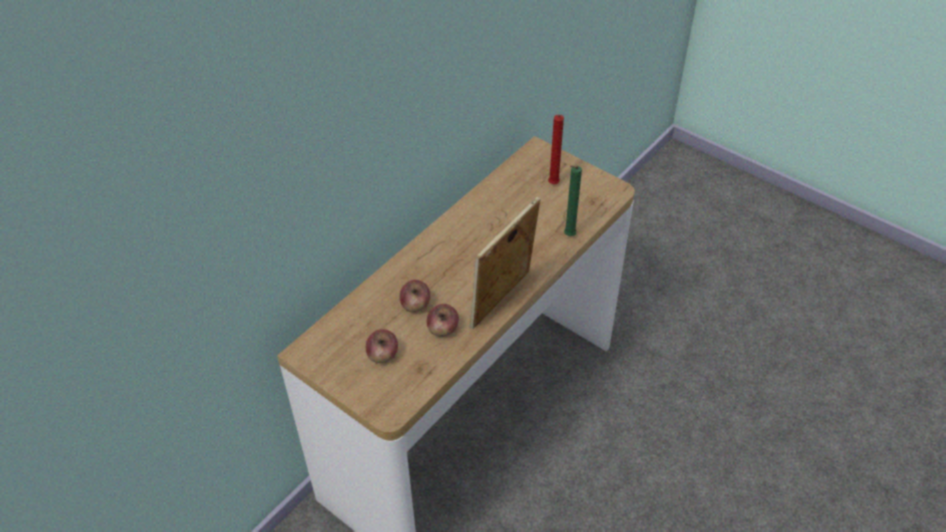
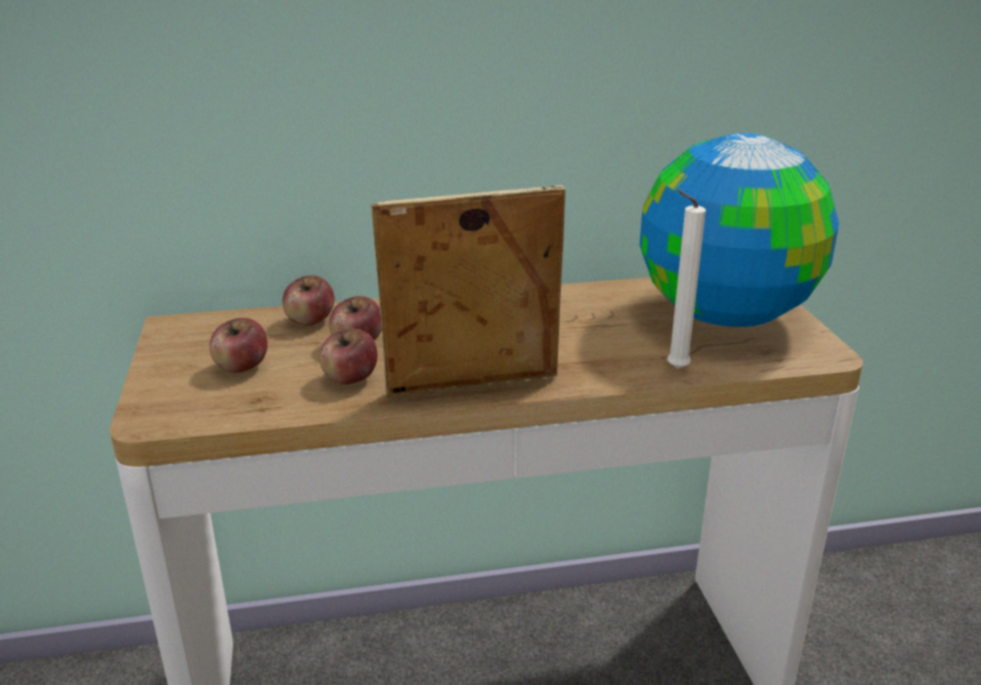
camera: 40 degrees right, 20 degrees down
red candle [548,114,564,184] -> globe [640,133,839,327]
green candle [564,166,582,236] -> white candle [667,189,706,369]
none -> apple [282,275,334,326]

